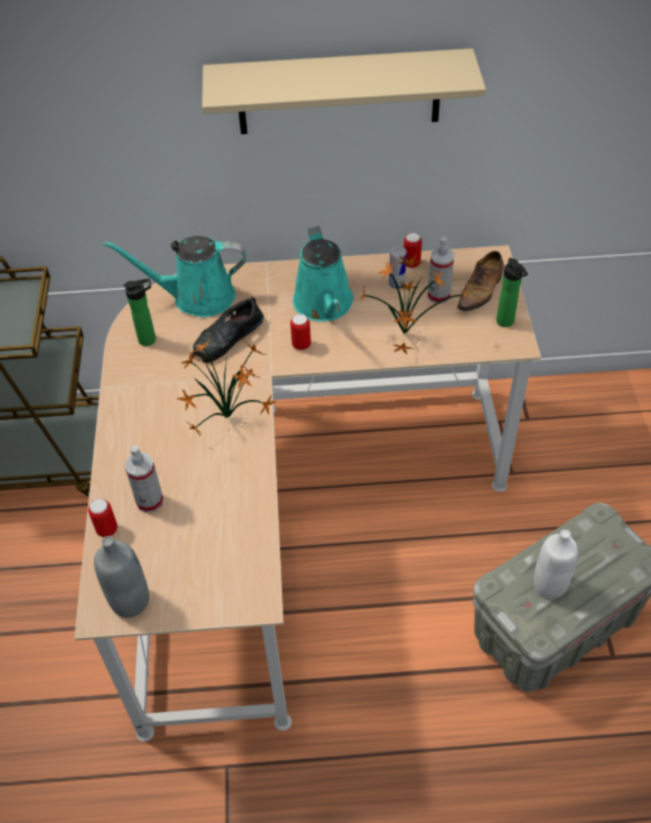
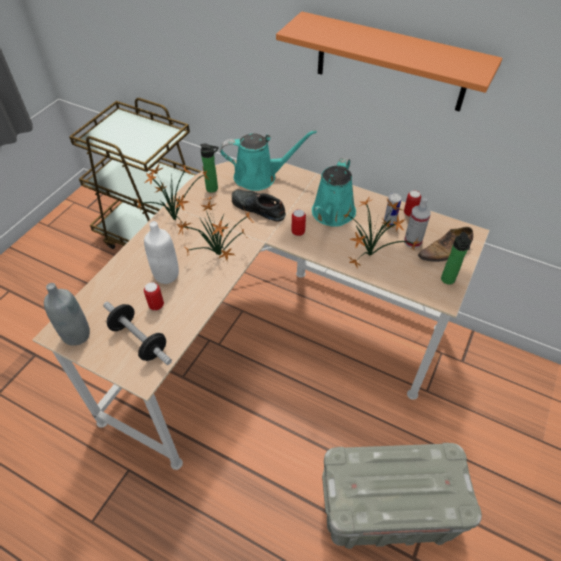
camera: 30 degrees right, 0 degrees up
can [88,499,117,537] -> can moved to [144,282,164,311]
turquoise watering can [103,236,246,317] -> turquoise watering can turned 150 degrees clockwise [220,130,317,191]
spray bottle [124,445,164,513] -> none
black shoe [192,296,264,363] -> black shoe turned 45 degrees clockwise [232,189,286,221]
beige shelf [202,48,486,134] -> orange shelf [276,11,502,112]
white bottle [534,530,578,599] -> white bottle moved to [144,221,179,284]
none -> dumbbell [103,301,172,365]
none -> potted plant [136,164,210,230]

